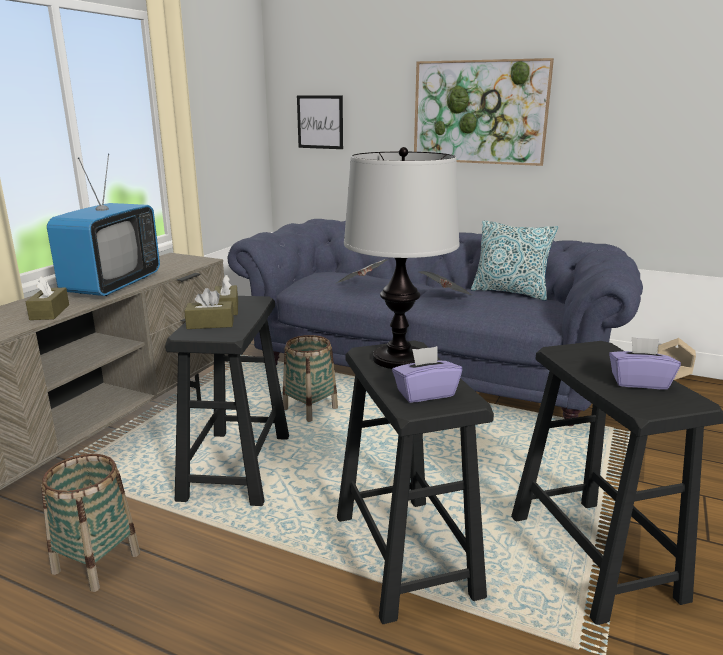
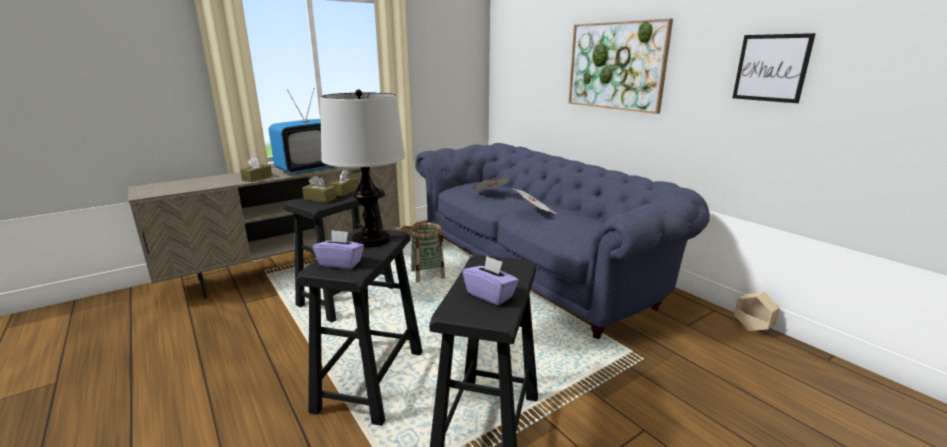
camera: 30 degrees right, 0 degrees up
basket [41,454,140,592] -> none
picture [297,95,343,149] -> picture moved to [732,33,816,103]
pillow [471,221,558,301] -> none

